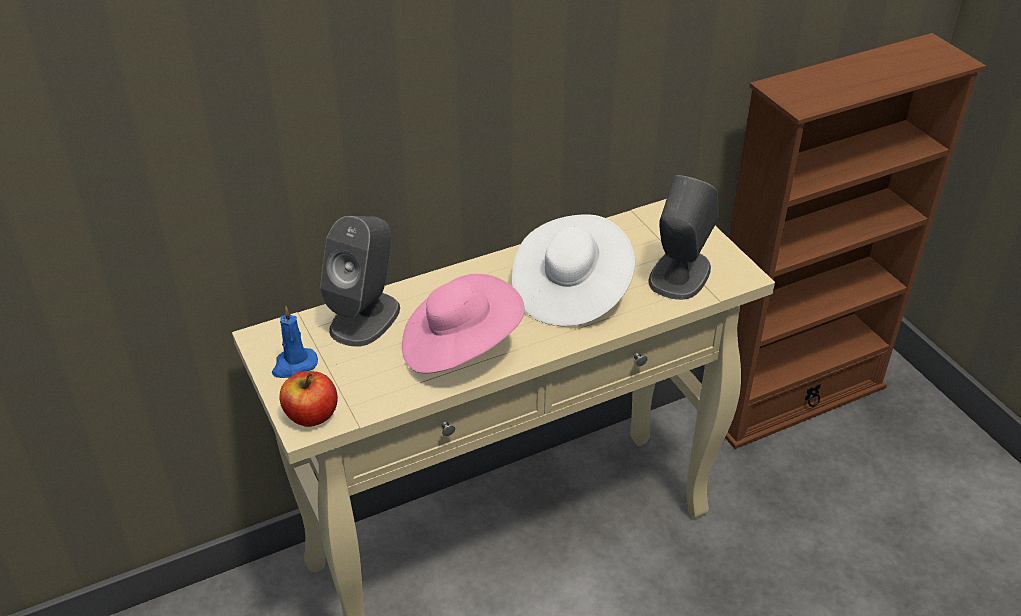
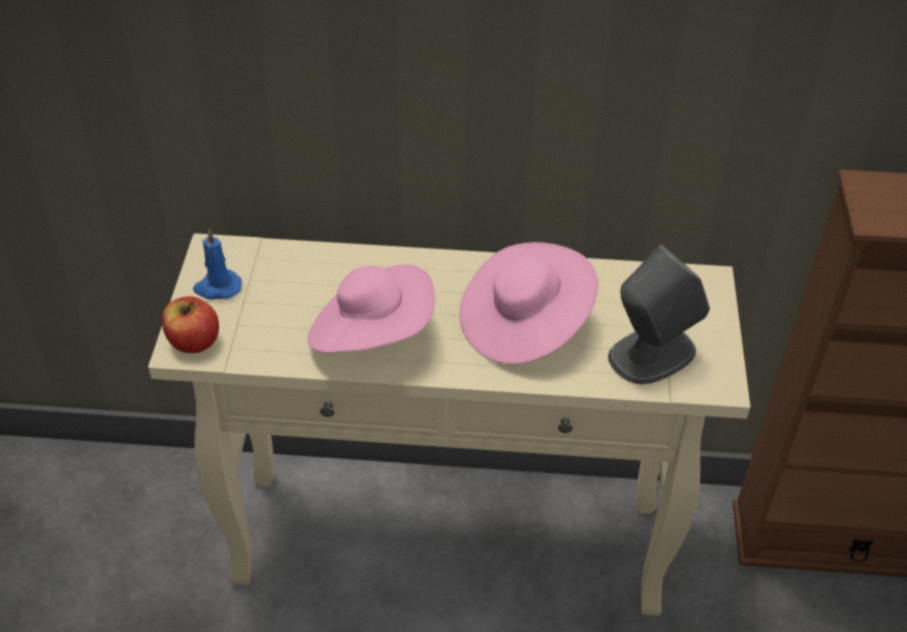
camera: 30 degrees right, 5 degrees up
grey speaker [320,216,400,347] -> none
white hat [512,214,635,326] -> pink hat [459,242,598,364]

